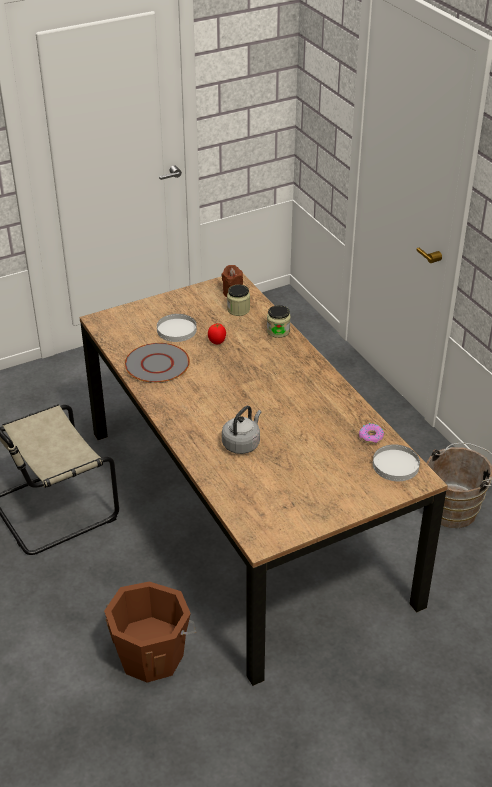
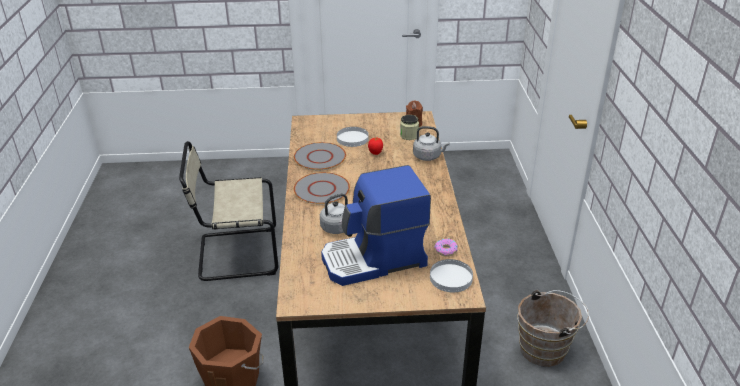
camera: 25 degrees right, 5 degrees down
jar [267,305,291,338] -> grey kettle [413,126,450,161]
none -> grey plate [294,172,350,204]
none -> coffee machine [321,165,431,286]

